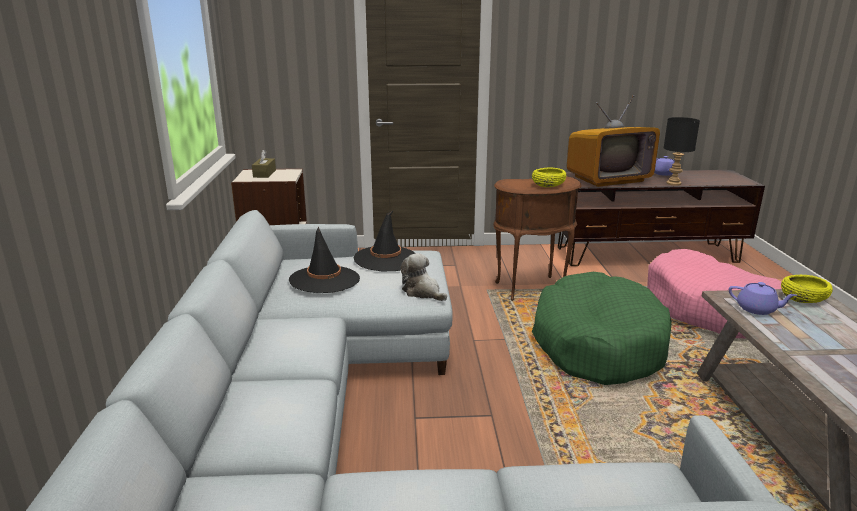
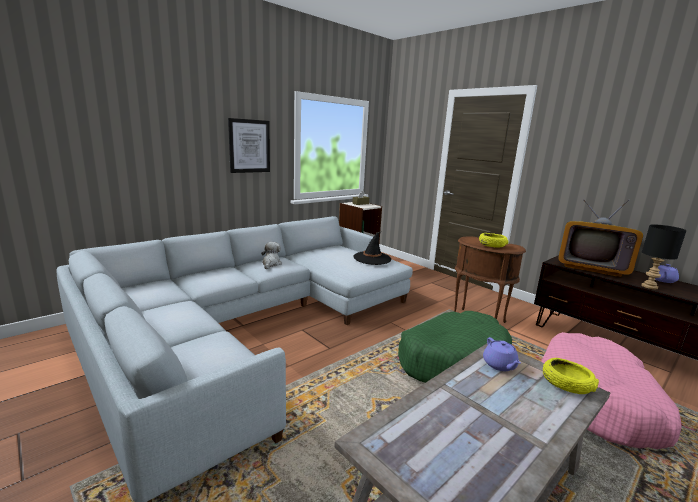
camera: 50 degrees right, 5 degrees down
black hat [289,226,360,293] -> none
plush toy [400,253,447,301] -> plush toy moved to [261,242,282,269]
none -> picture [228,118,270,173]

